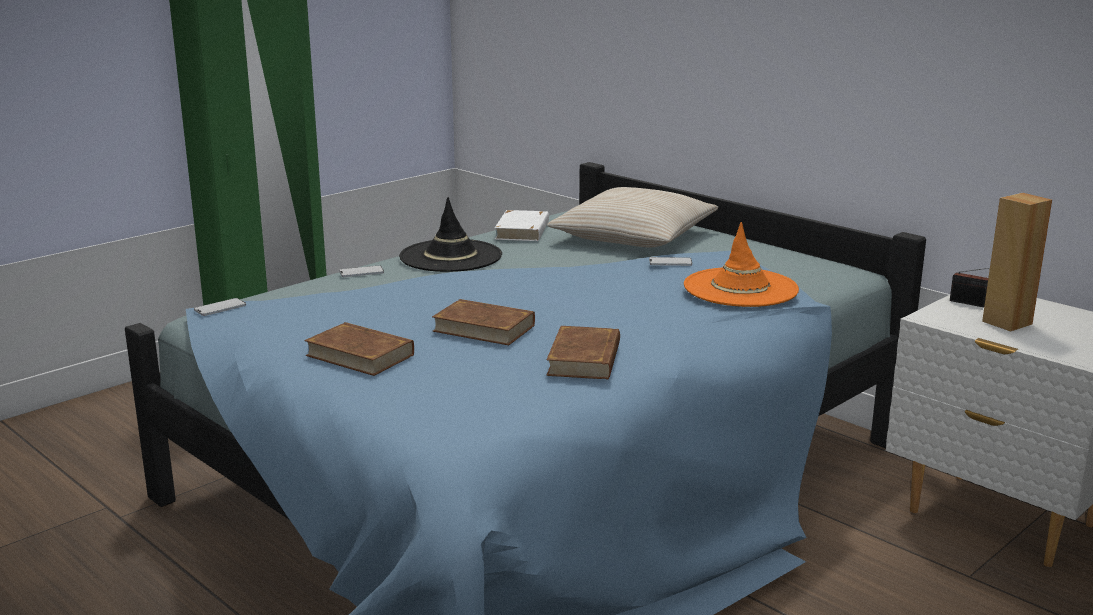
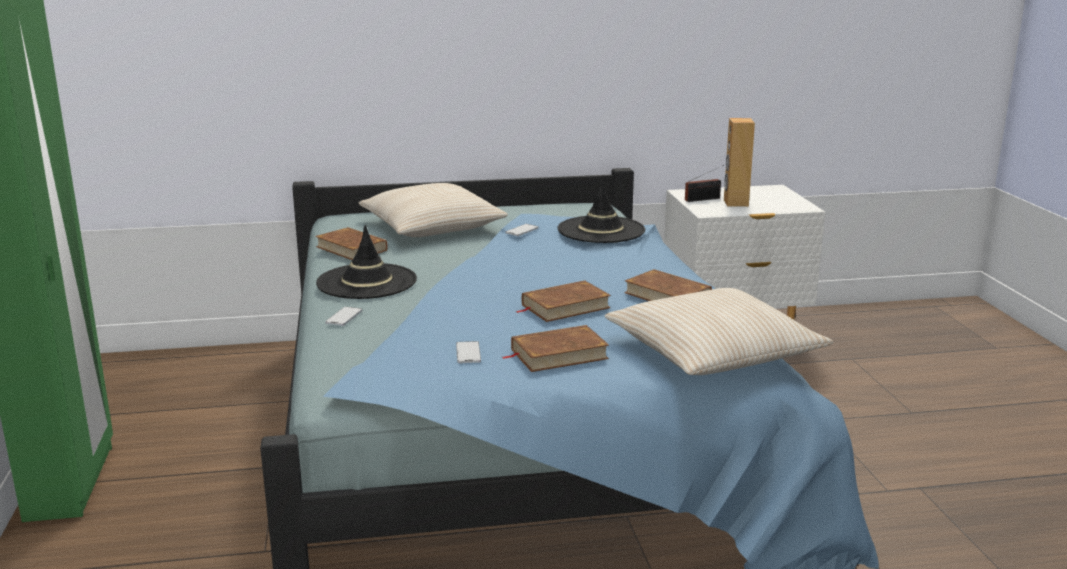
camera: 55 degrees left, 0 degrees up
phone [194,298,246,316] -> phone moved to [456,341,481,363]
white book [495,210,549,241] -> brown book [315,227,388,260]
orange hat [684,222,799,307] -> black hat [557,179,645,243]
none -> beige pillow [605,288,833,375]

